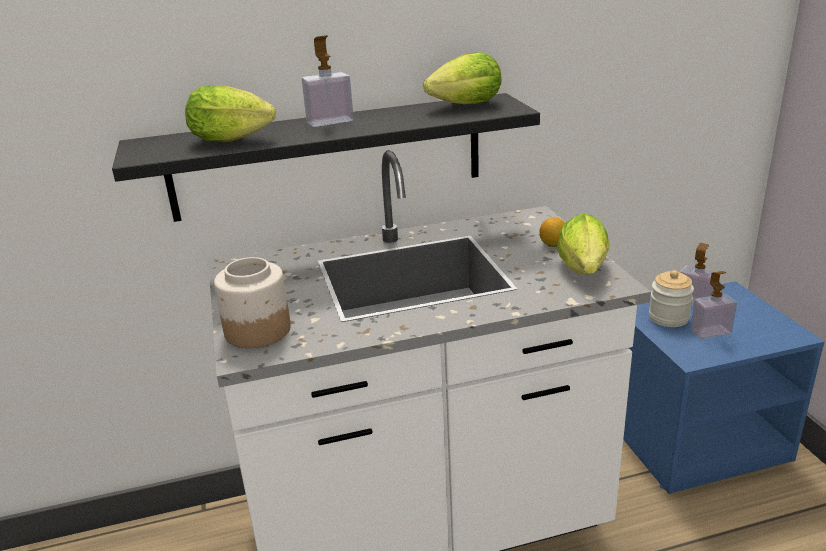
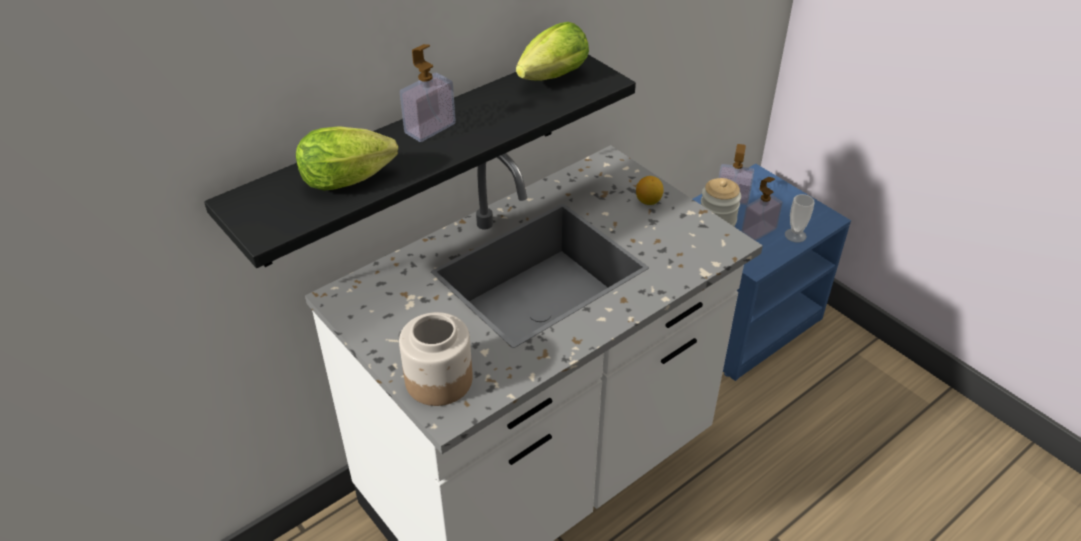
camera: 25 degrees left, 15 degrees up
lettuce [557,213,609,275] -> none
none -> cup [785,194,815,243]

